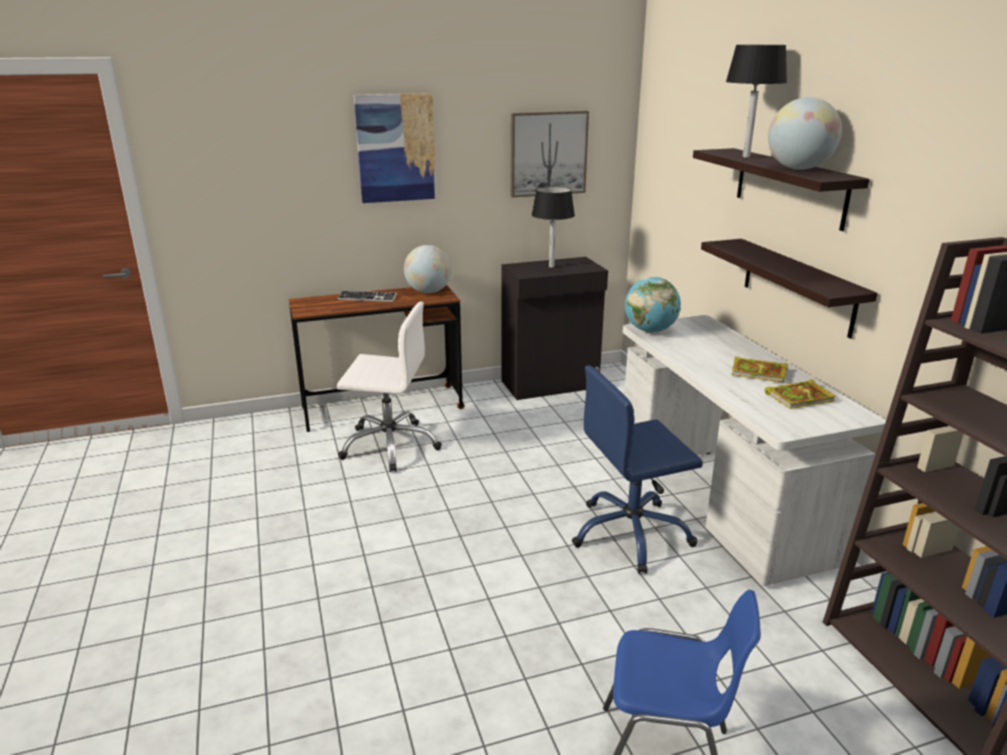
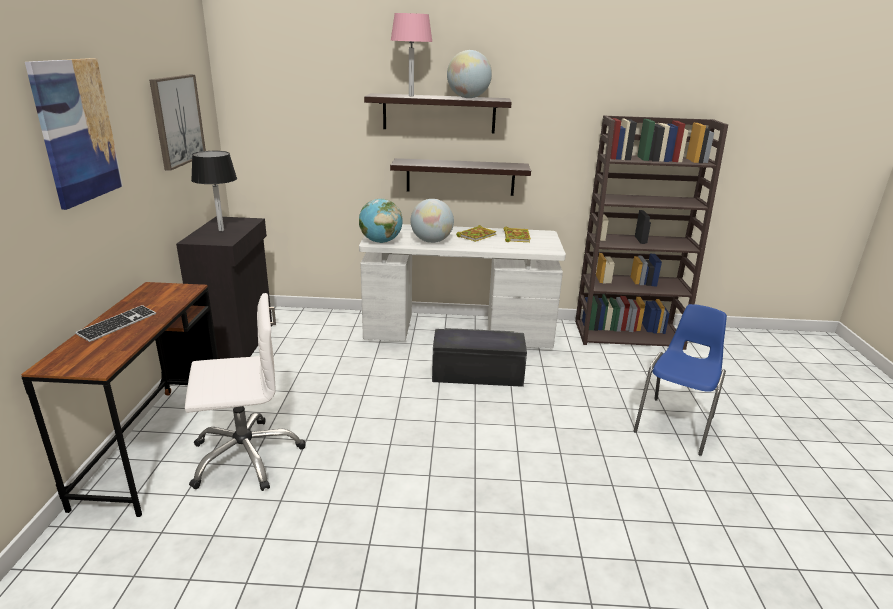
camera: 70 degrees left, 0 degrees up
white office chair [337,302,442,472] -> white office chair turned 45 degrees clockwise [185,293,306,491]
globe [404,245,452,293] -> globe moved to [410,199,454,243]
blue office chair [572,365,703,574] -> black storage box [432,328,527,387]
black table lamp [726,45,787,158] -> pink table lamp [391,13,433,96]

